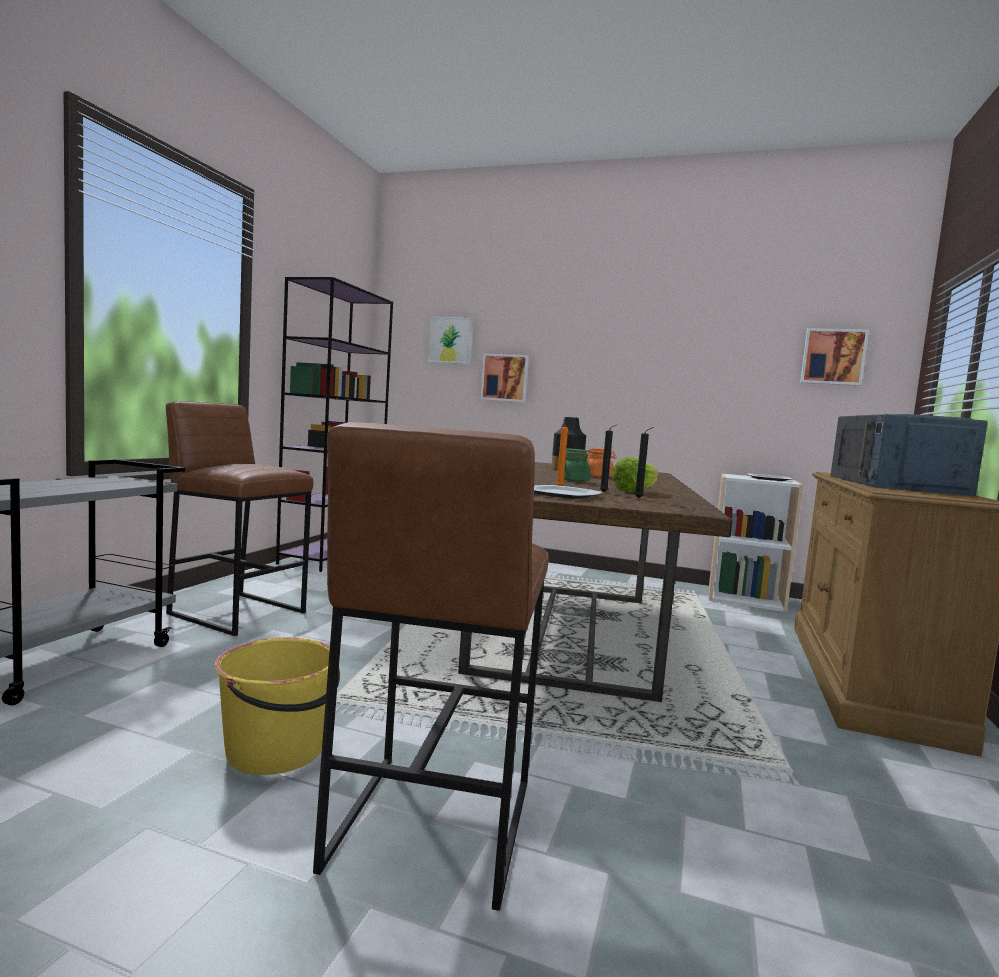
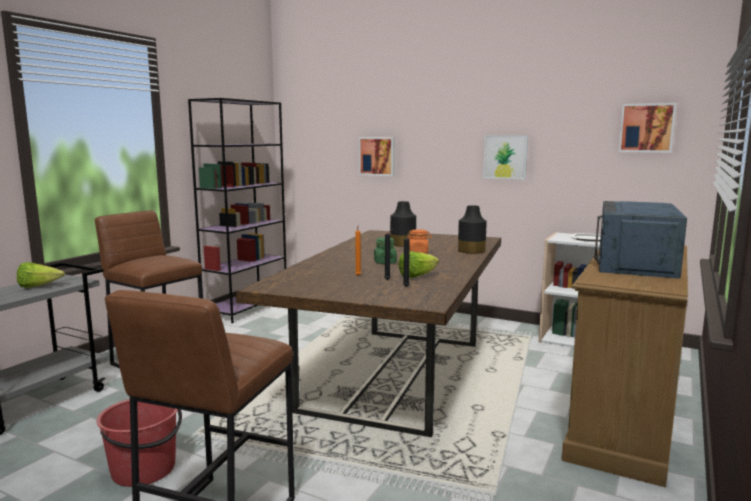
camera: 10 degrees right, 5 degrees up
yellow bucket [215,637,340,775] -> red bucket [97,399,182,487]
picture [428,317,474,364] -> picture moved to [483,135,528,180]
plate [534,485,601,499] -> none
none -> lettuce [17,262,65,288]
none -> black vase [458,205,487,254]

